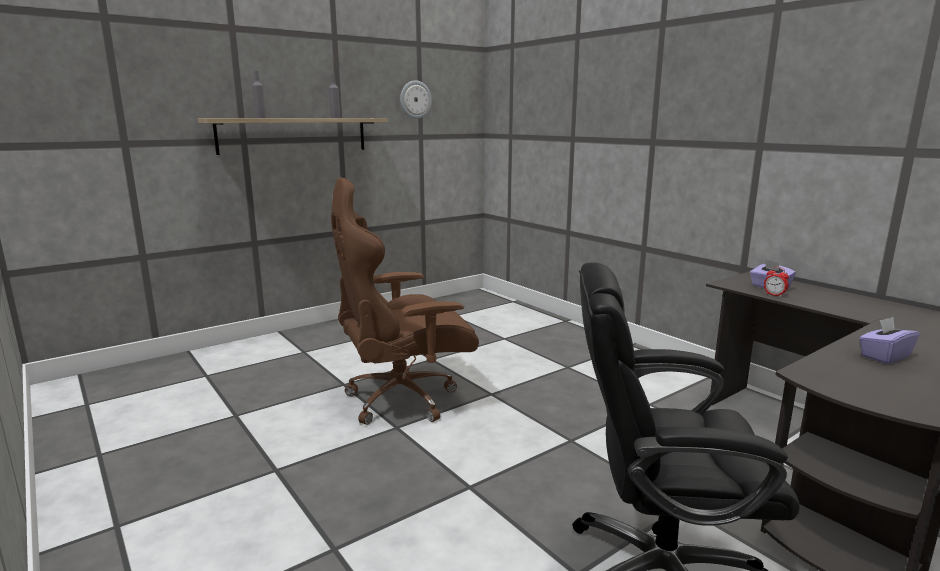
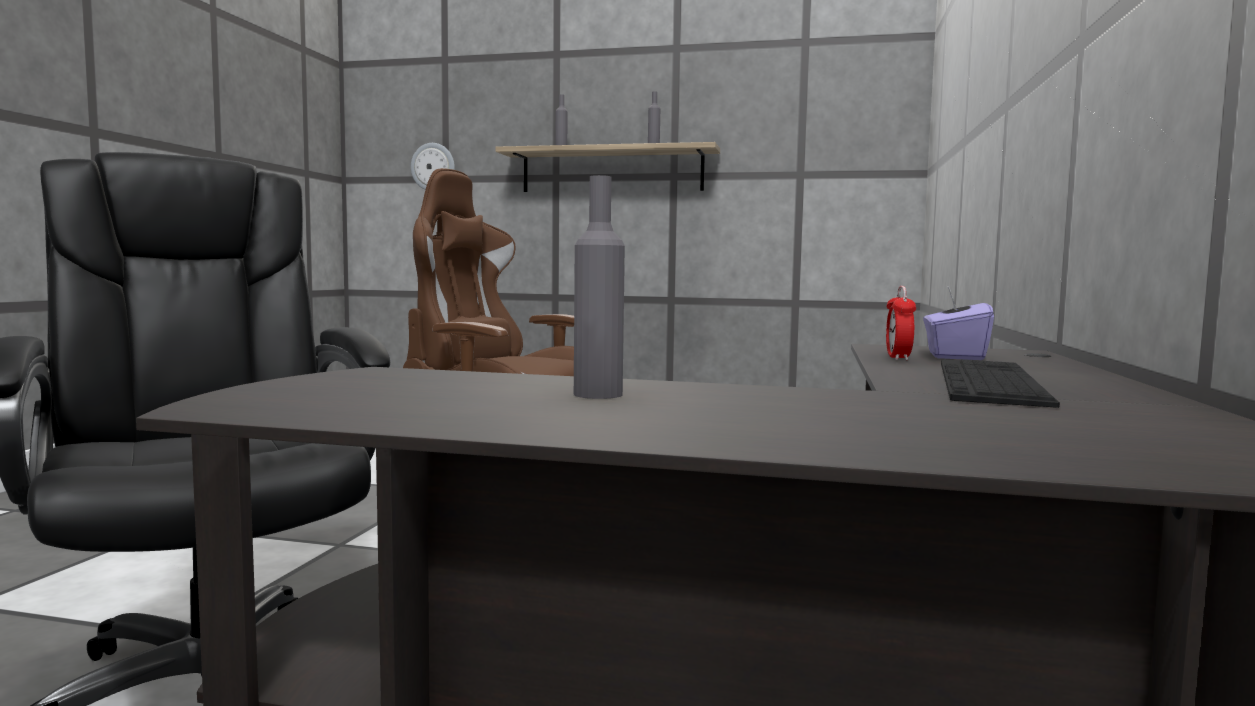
camera: 50 degrees right, 10 degrees down
wall clock [400,80,432,119] -> wall clock moved to [411,143,455,190]
purple tissue box [859,317,920,364] -> grey bottle [574,175,625,399]
none -> keyboard [941,359,1060,408]

